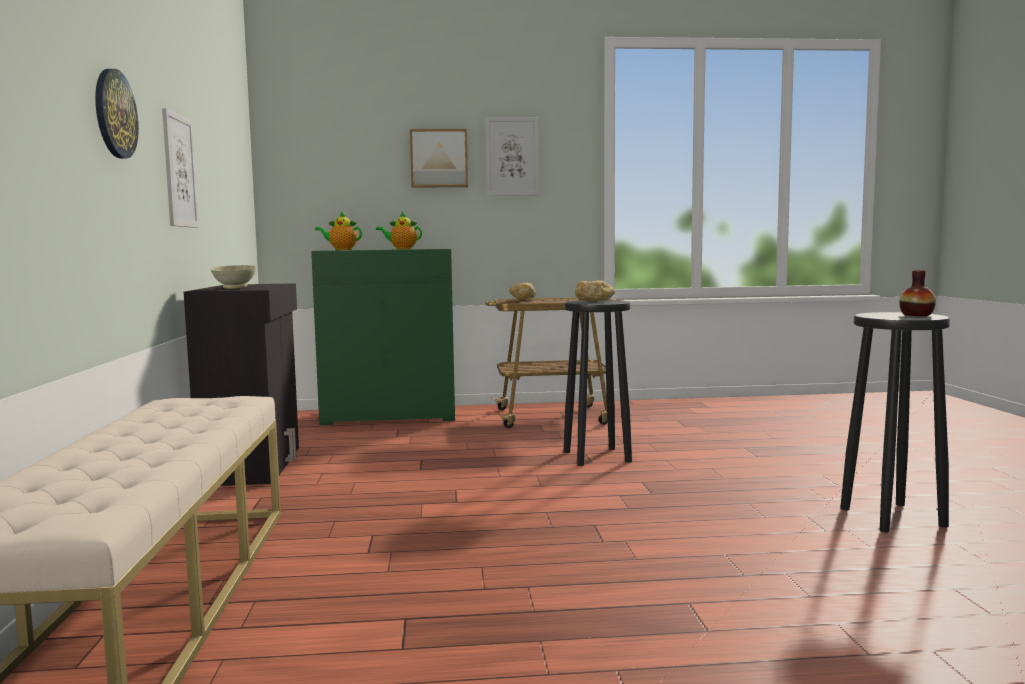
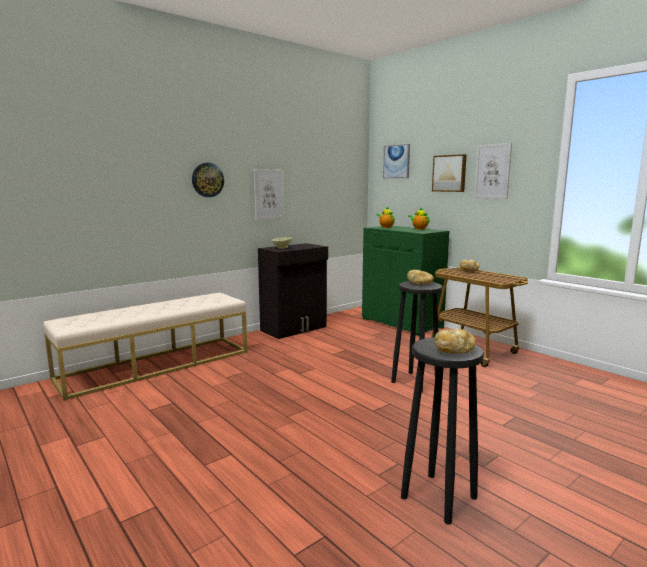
camera: 55 degrees right, 5 degrees up
vase [899,270,936,316] -> bread [435,329,476,354]
none -> picture [383,144,410,178]

